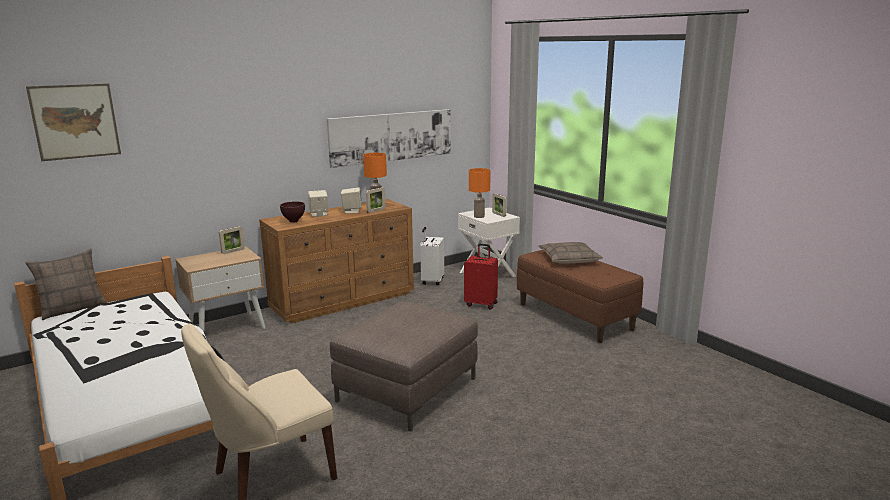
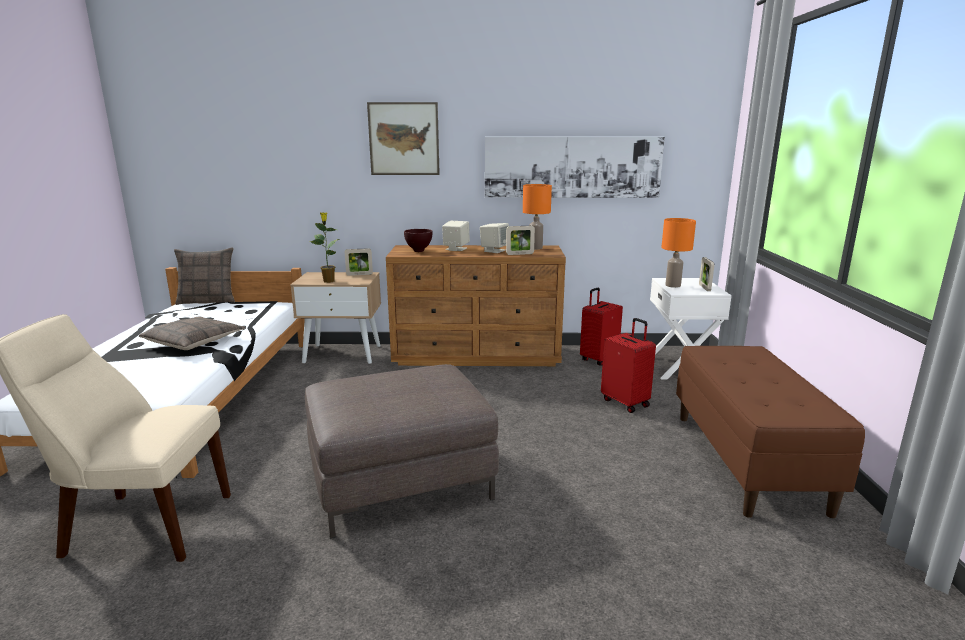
camera: 35 degrees right, 0 degrees up
picture [26,83,121,161] -> picture moved to [367,102,440,175]
white suitcase [420,227,444,285] -> red suitcase [580,288,623,366]
pillow [539,242,603,263] -> pillow moved to [139,317,245,350]
none -> potted plant [310,212,340,283]

